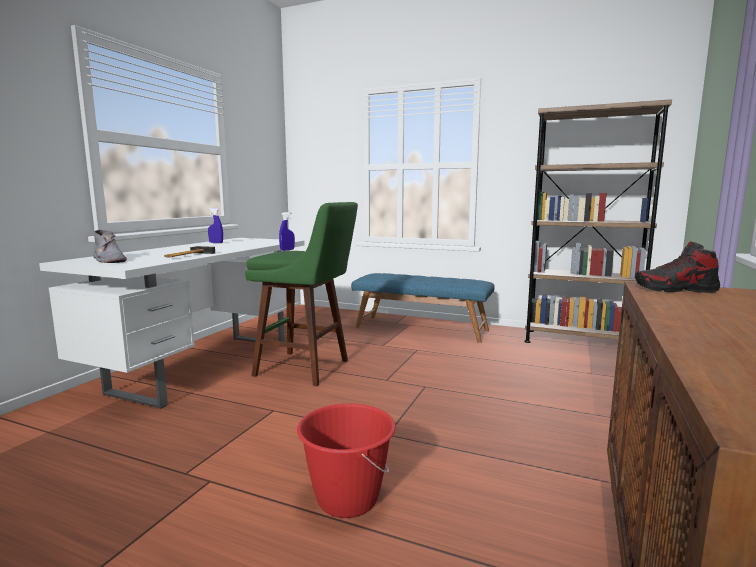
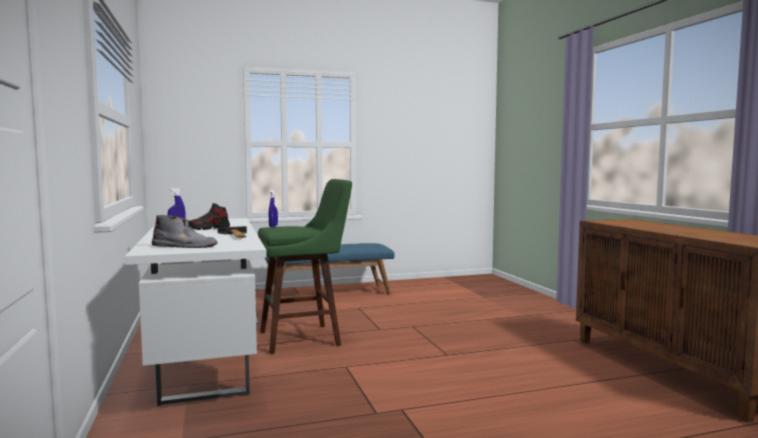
camera: 40 degrees left, 5 degrees down
red bucket [297,403,396,518] -> none
brown bookcase [524,99,672,343] -> none
shoe [635,241,720,293] -> shoe moved to [188,203,230,230]

